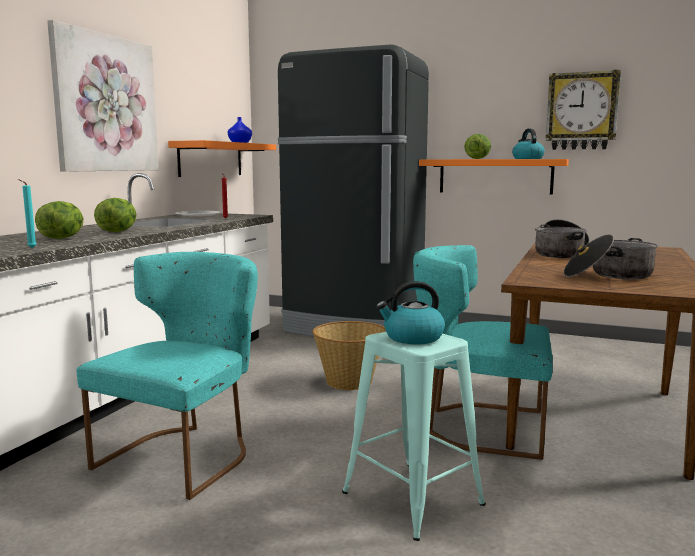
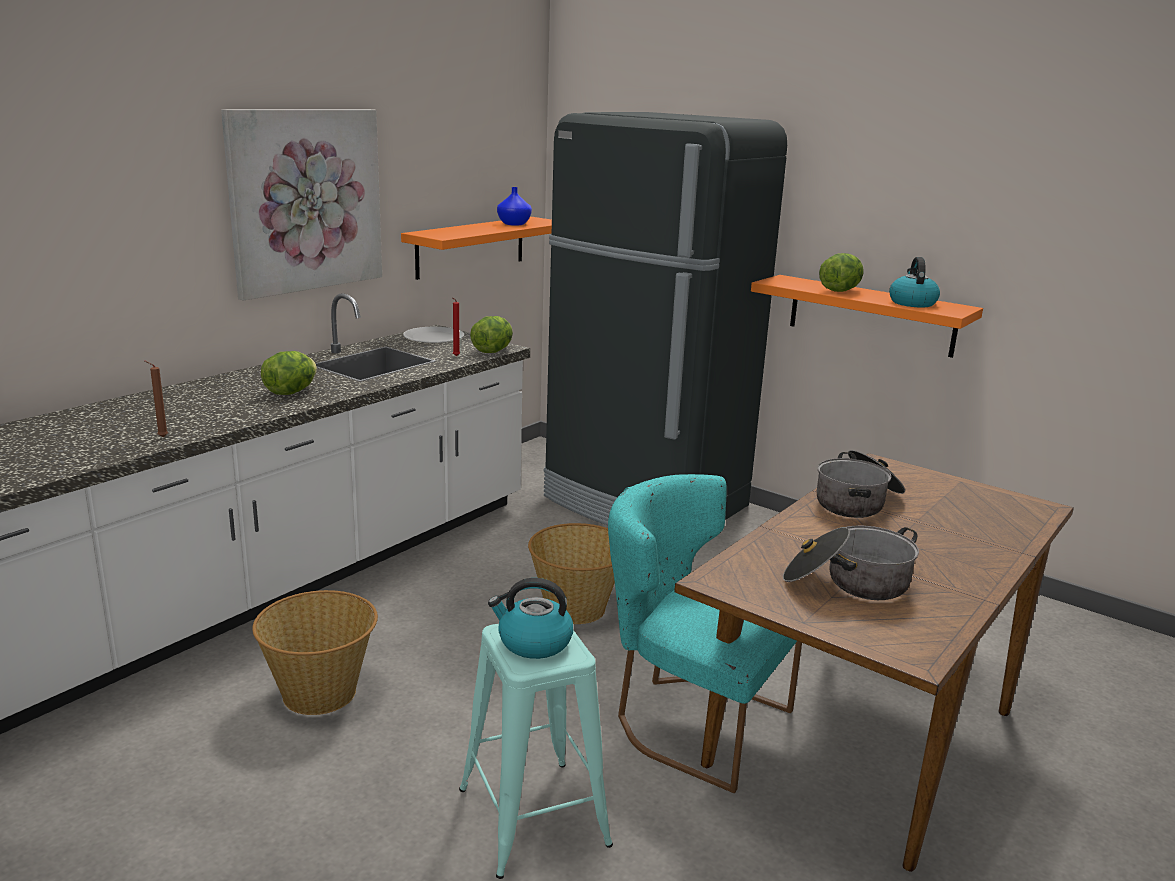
camera: 15 degrees right, 10 degrees up
turquoise candle [18,179,36,248] -> brown candle [145,361,168,437]
lettuce [35,201,84,239] -> lettuce moved to [470,316,513,353]
turquoise chair [77,252,258,500] -> basket [252,590,378,715]
wall clock [546,70,621,150] -> none

